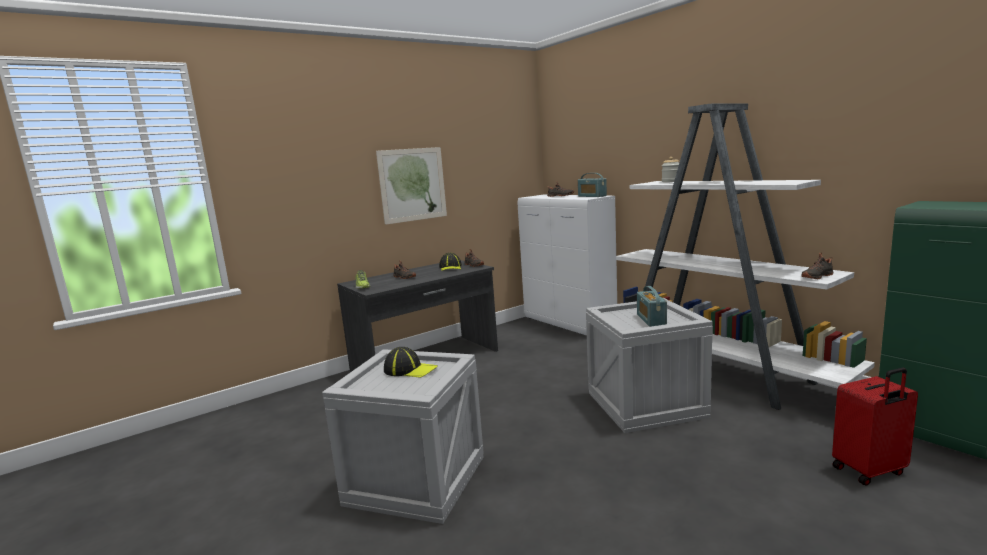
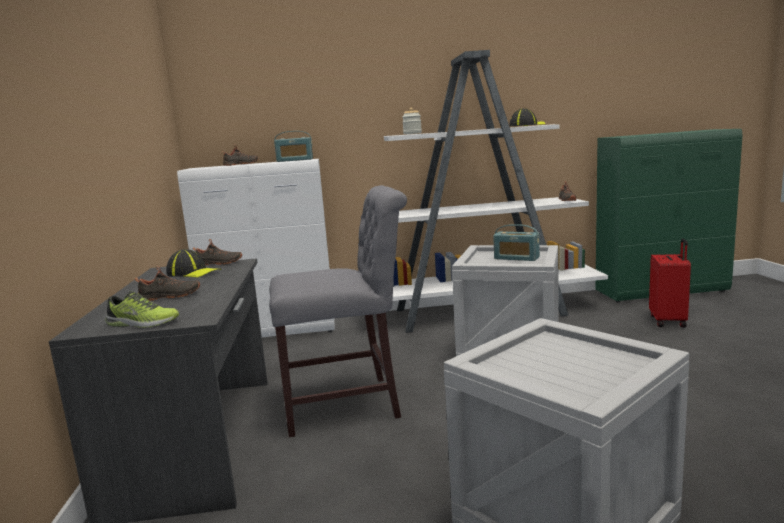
camera: 60 degrees left, 0 degrees up
picture [376,147,447,225] -> none
cap [384,347,438,378] -> cap moved to [509,108,545,127]
none -> grey chair [269,185,407,437]

